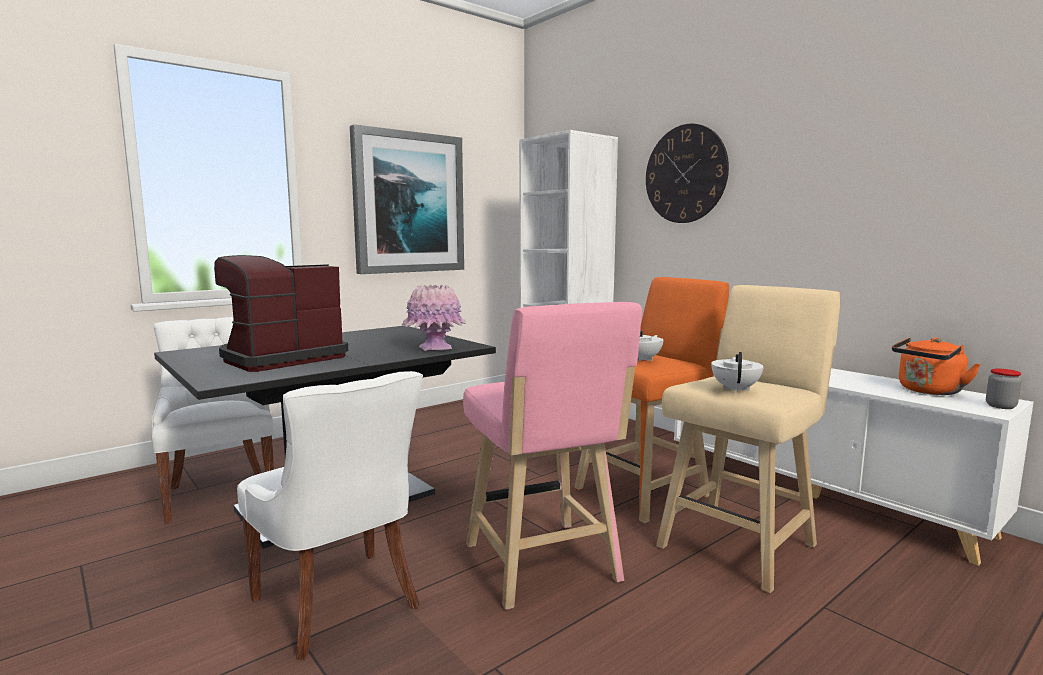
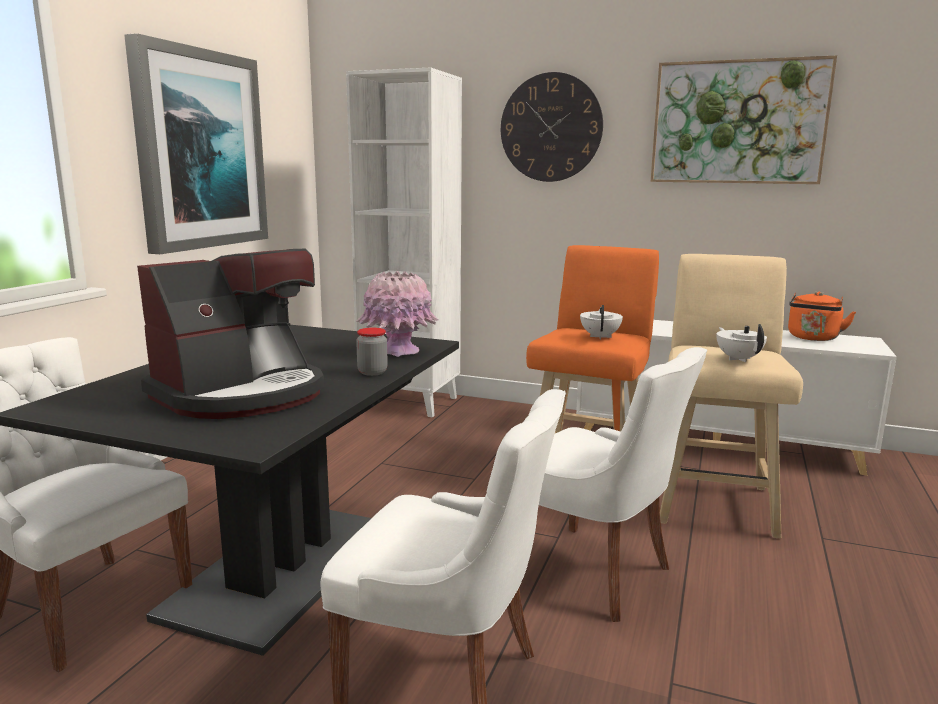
camera: 30 degrees left, 5 degrees up
coffee machine [214,255,348,372] -> coffee machine turned 150 degrees counterclockwise [137,249,324,419]
pink stool [463,302,642,610] -> white chair [539,347,707,622]
jar [986,368,1021,409] -> jar moved to [356,328,388,376]
none -> picture [651,56,837,184]

